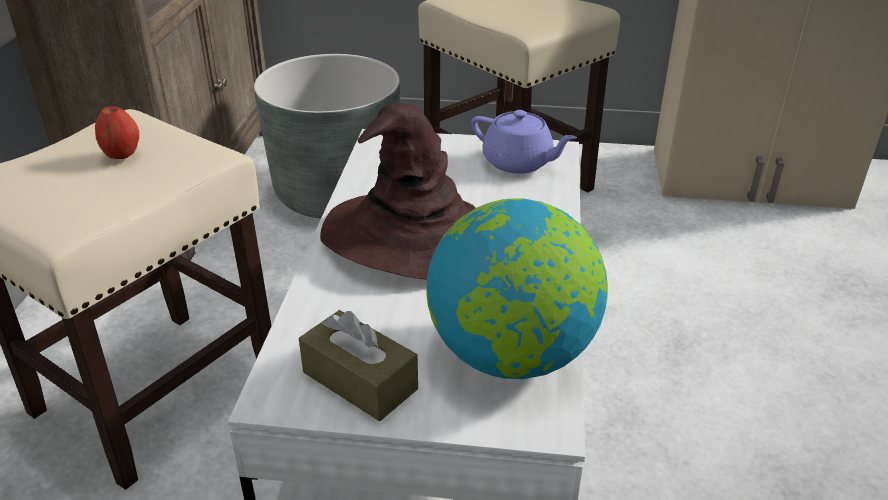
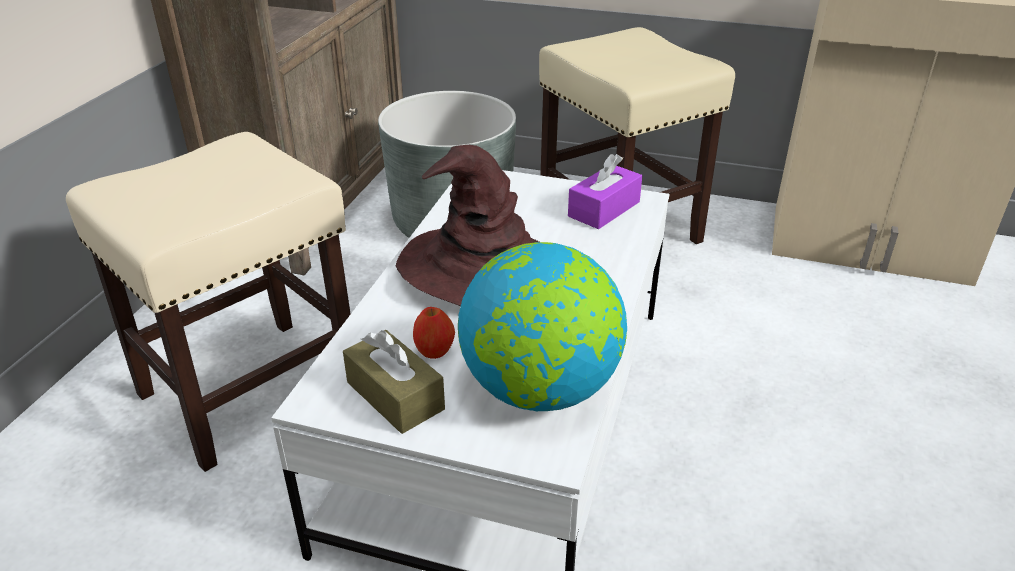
camera: 10 degrees right, 0 degrees up
apple [95,106,139,159] -> apple moved to [413,307,455,359]
purple teapot [471,110,577,174] -> purple tissue box [568,154,642,229]

